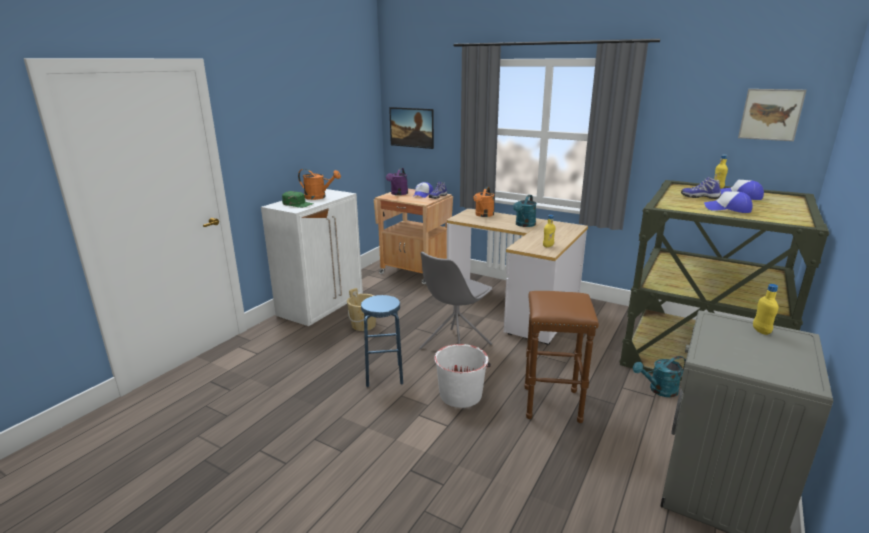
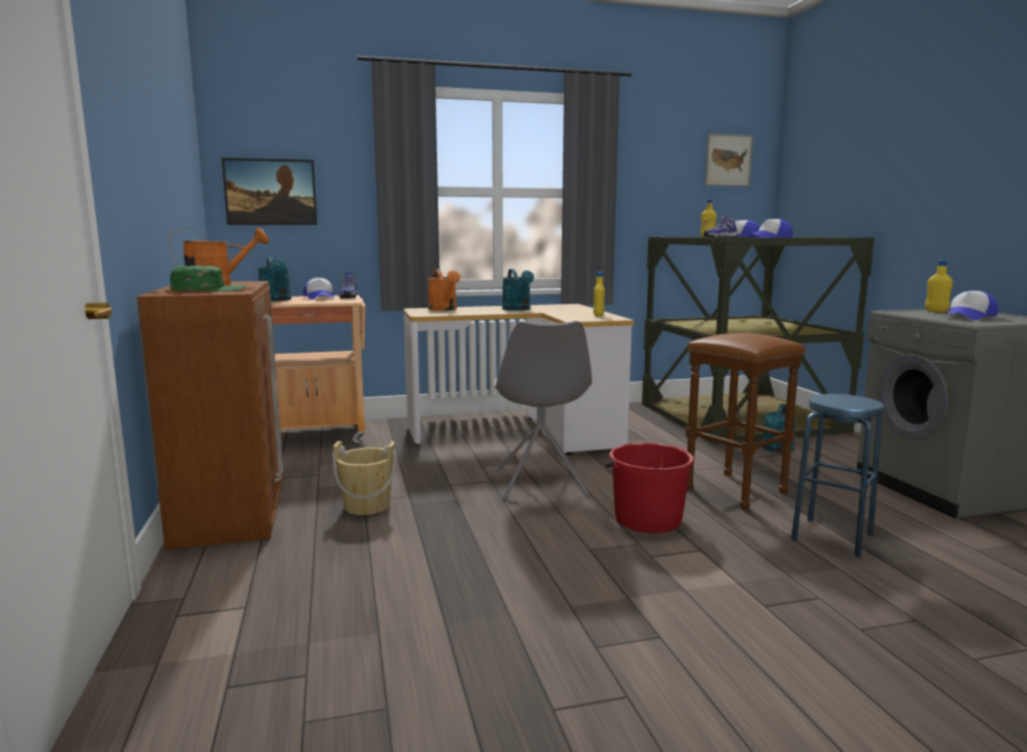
camera: 45 degrees left, 10 degrees down
white cabinet [261,189,363,326] -> brown cabinet [136,281,284,550]
blue stool [361,295,403,387] -> blue stool moved to [791,394,884,557]
purple watering can [386,168,408,195] -> turquoise watering can [258,257,291,301]
white bucket [434,344,491,408] -> red bucket [606,443,694,533]
none -> cap [945,291,998,320]

